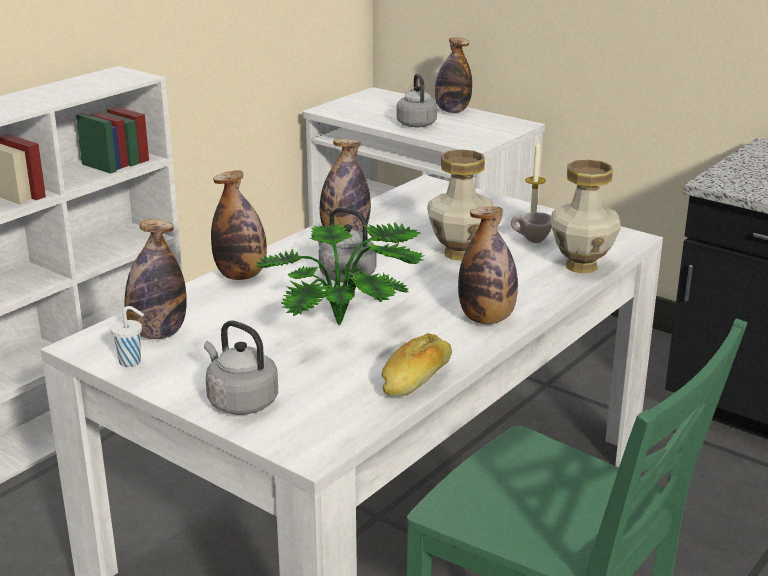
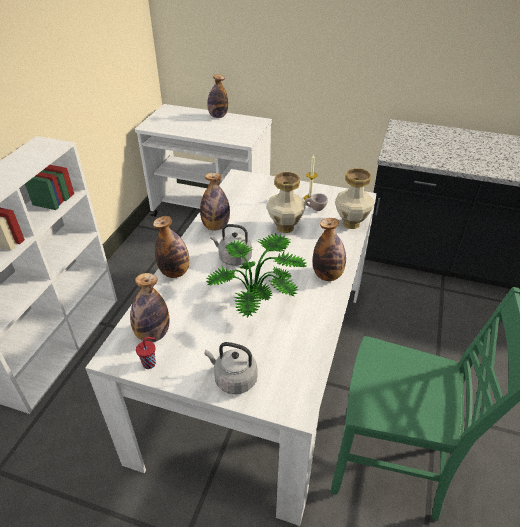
camera: 20 degrees left, 15 degrees up
white cup [111,306,144,367] -> red cup [136,337,156,369]
bread [382,333,452,396] -> none
grey kettle [397,74,437,127] -> none

